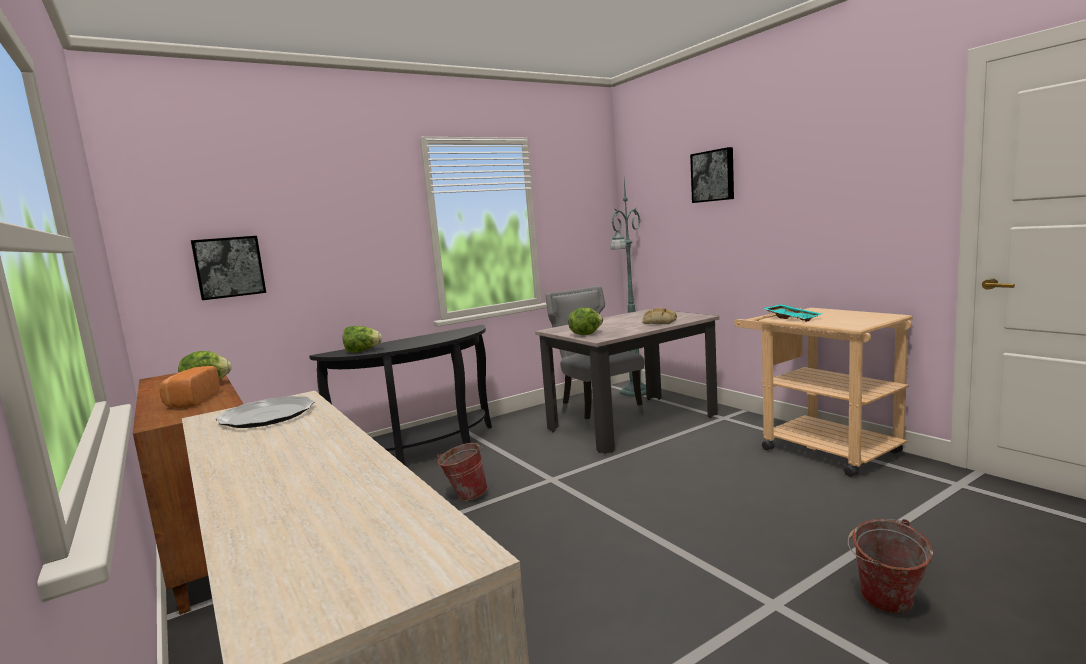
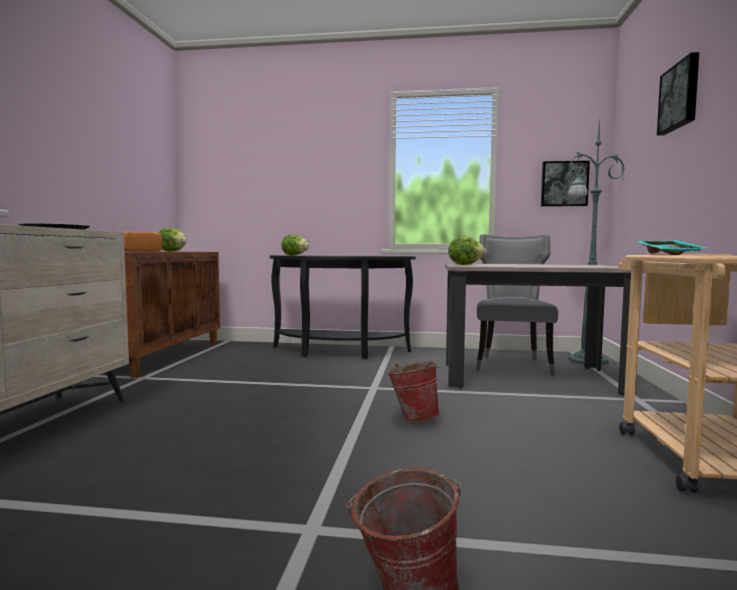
camera: 40 degrees right, 5 degrees down
picture [191,236,266,300] -> picture moved to [541,161,590,207]
bucket [437,443,488,501] -> bucket moved to [387,361,441,422]
bread [643,308,677,324] -> none

